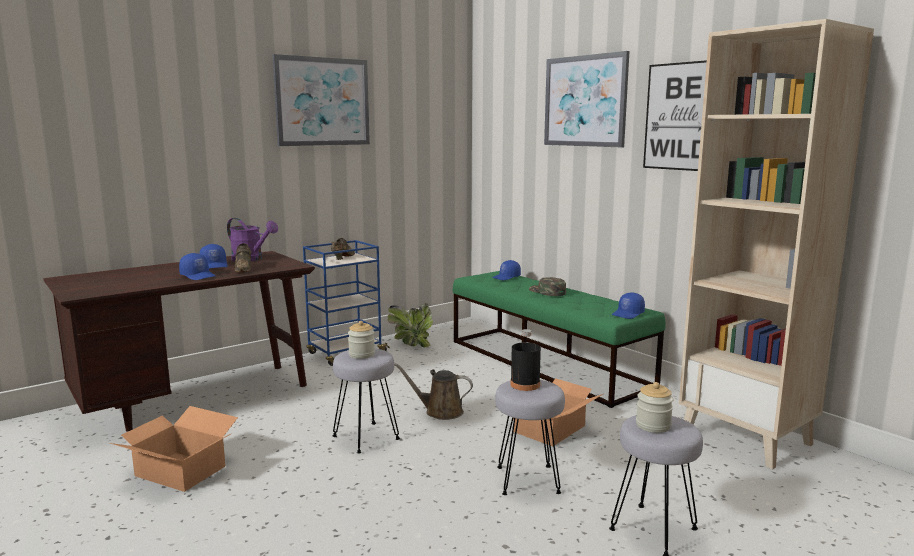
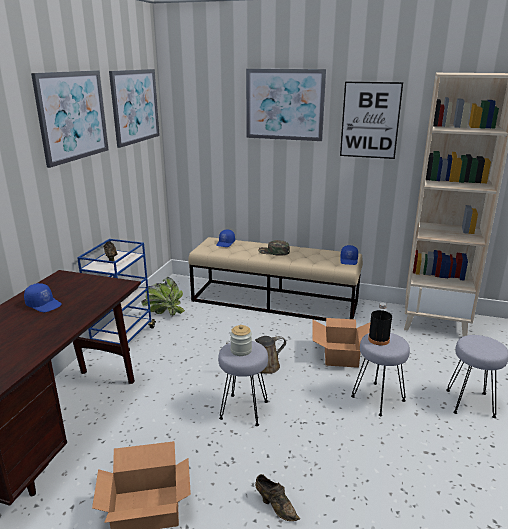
camera: 35 degrees left, 10 degrees up
blue cap [179,253,216,280] -> none
purple watering can [227,218,278,261] -> none
brown shoe [235,243,252,273] -> brown shoe moved to [255,474,300,521]
green bench [452,271,665,408] -> beige bench [188,237,363,321]
jar [636,382,674,433] -> none
none -> picture [109,69,160,148]

